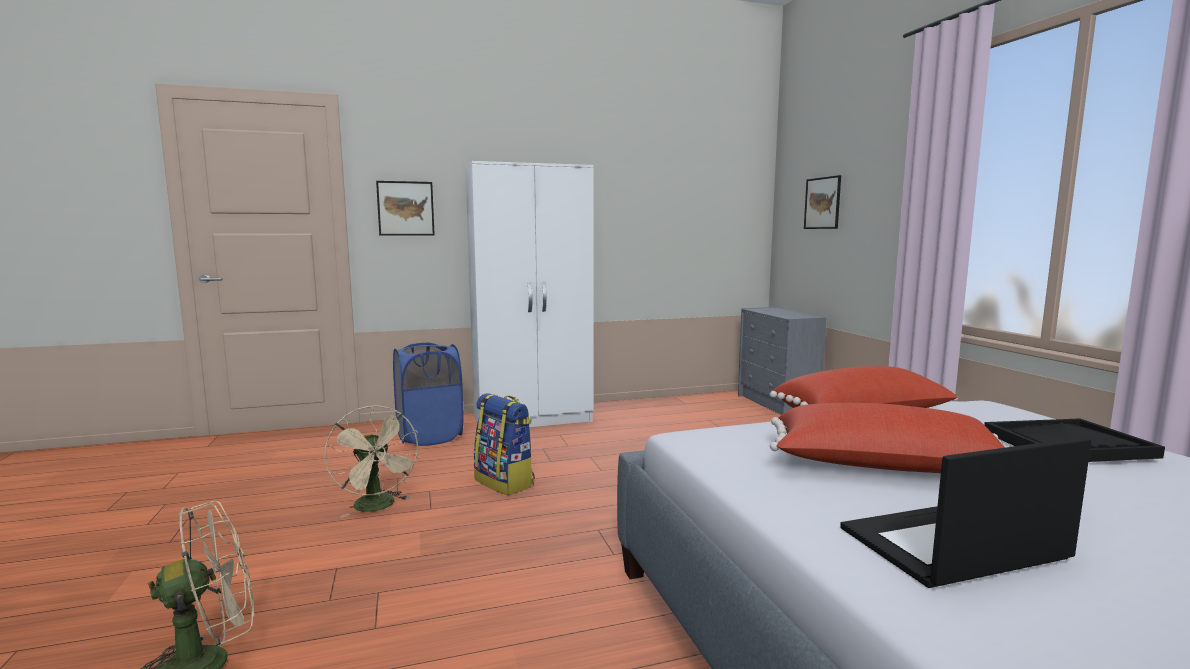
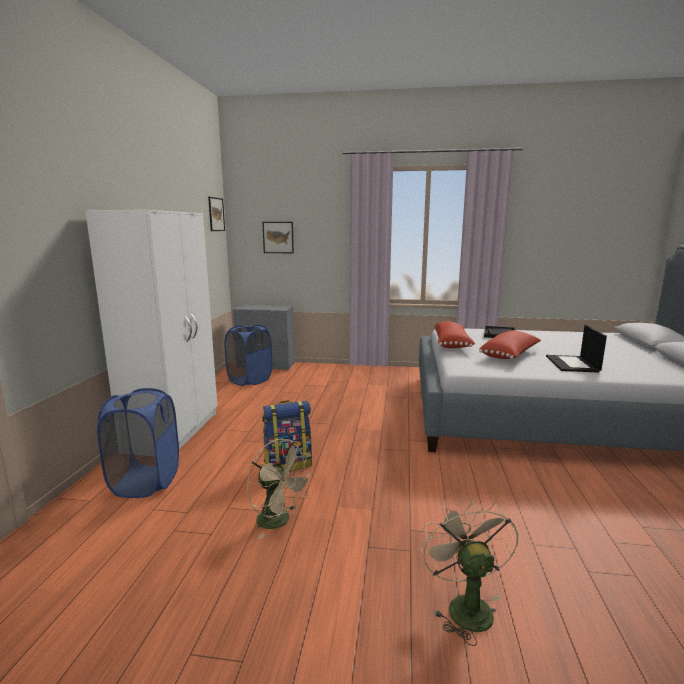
camera: 65 degrees left, 5 degrees up
beige fan [324,405,420,518] -> beige fan turned 45 degrees clockwise [247,439,313,539]
picture [376,181,435,236] -> picture moved to [208,197,225,231]
none -> blue laundry basket [224,325,272,386]

